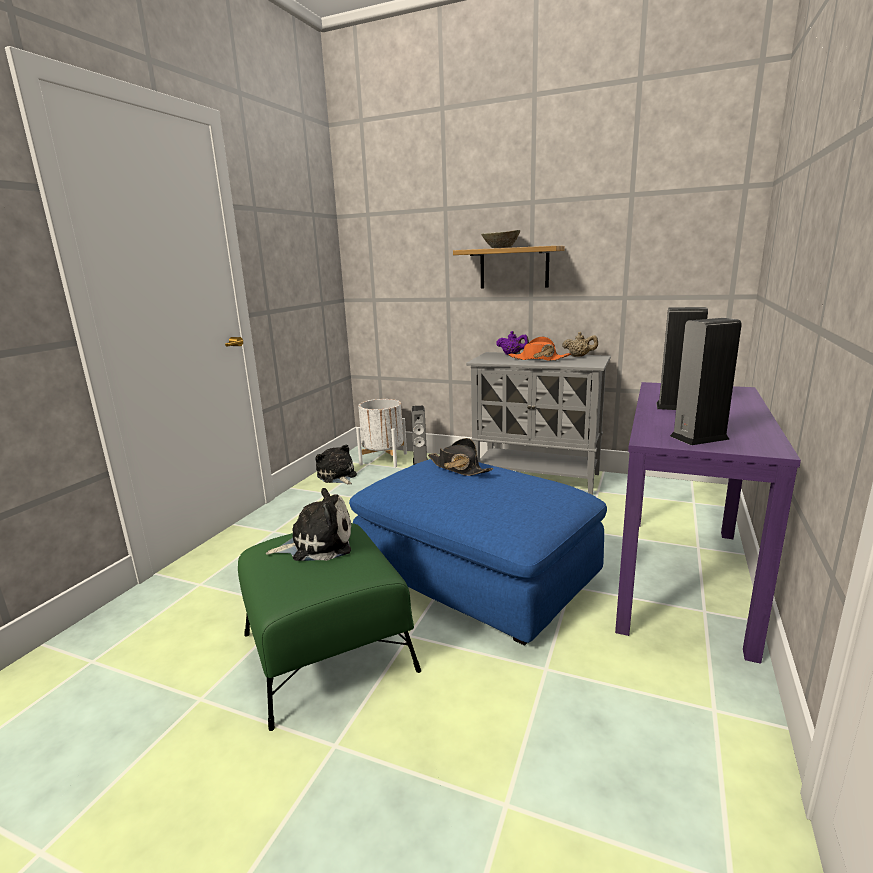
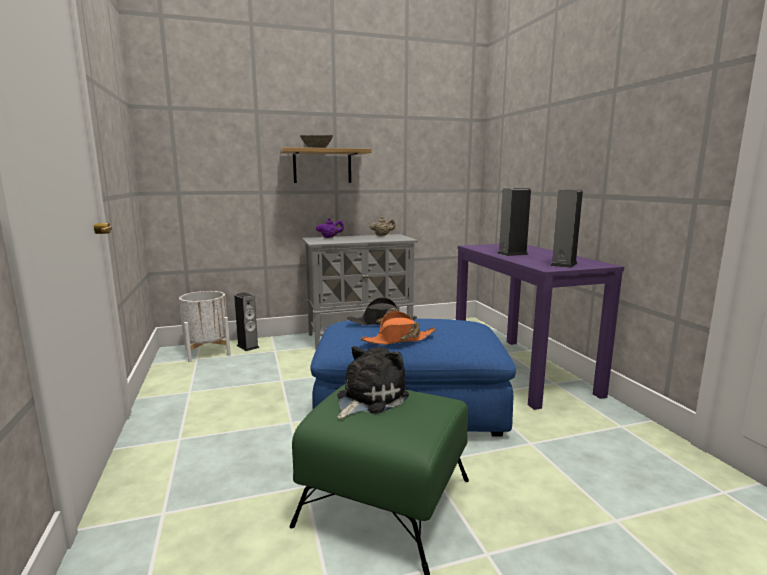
camera: 40 degrees left, 5 degrees down
plush toy [315,444,357,485] -> none
orange hat [509,337,572,361] -> orange hat moved to [361,311,436,345]

